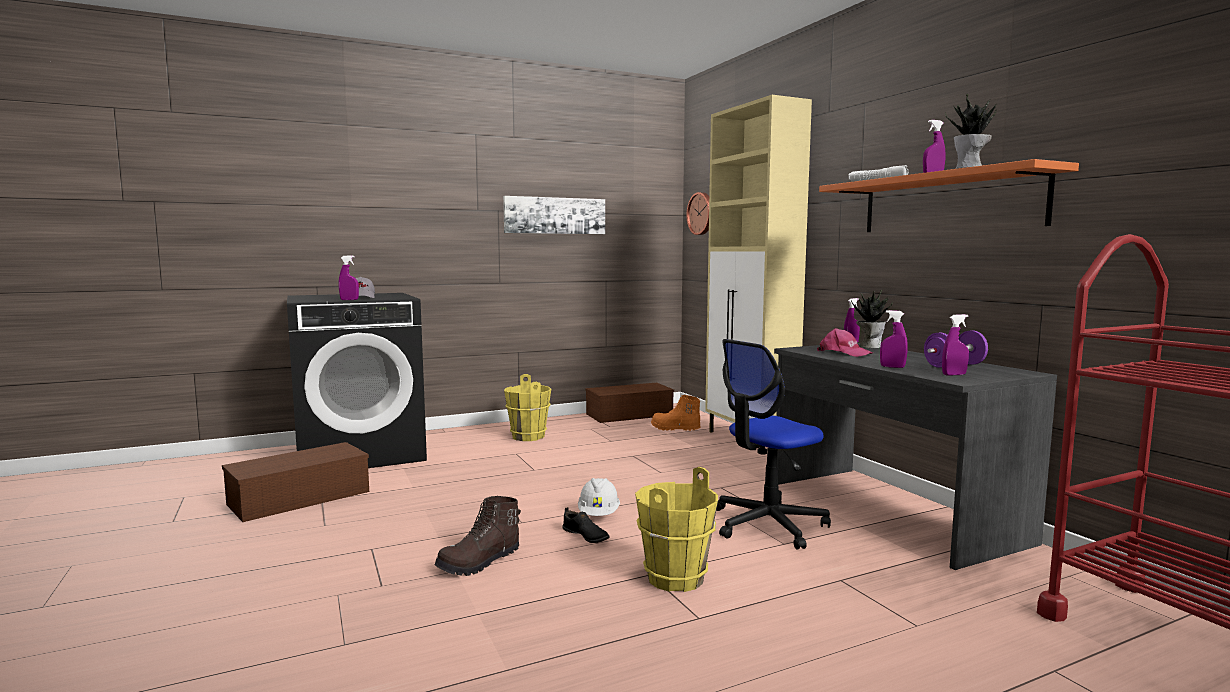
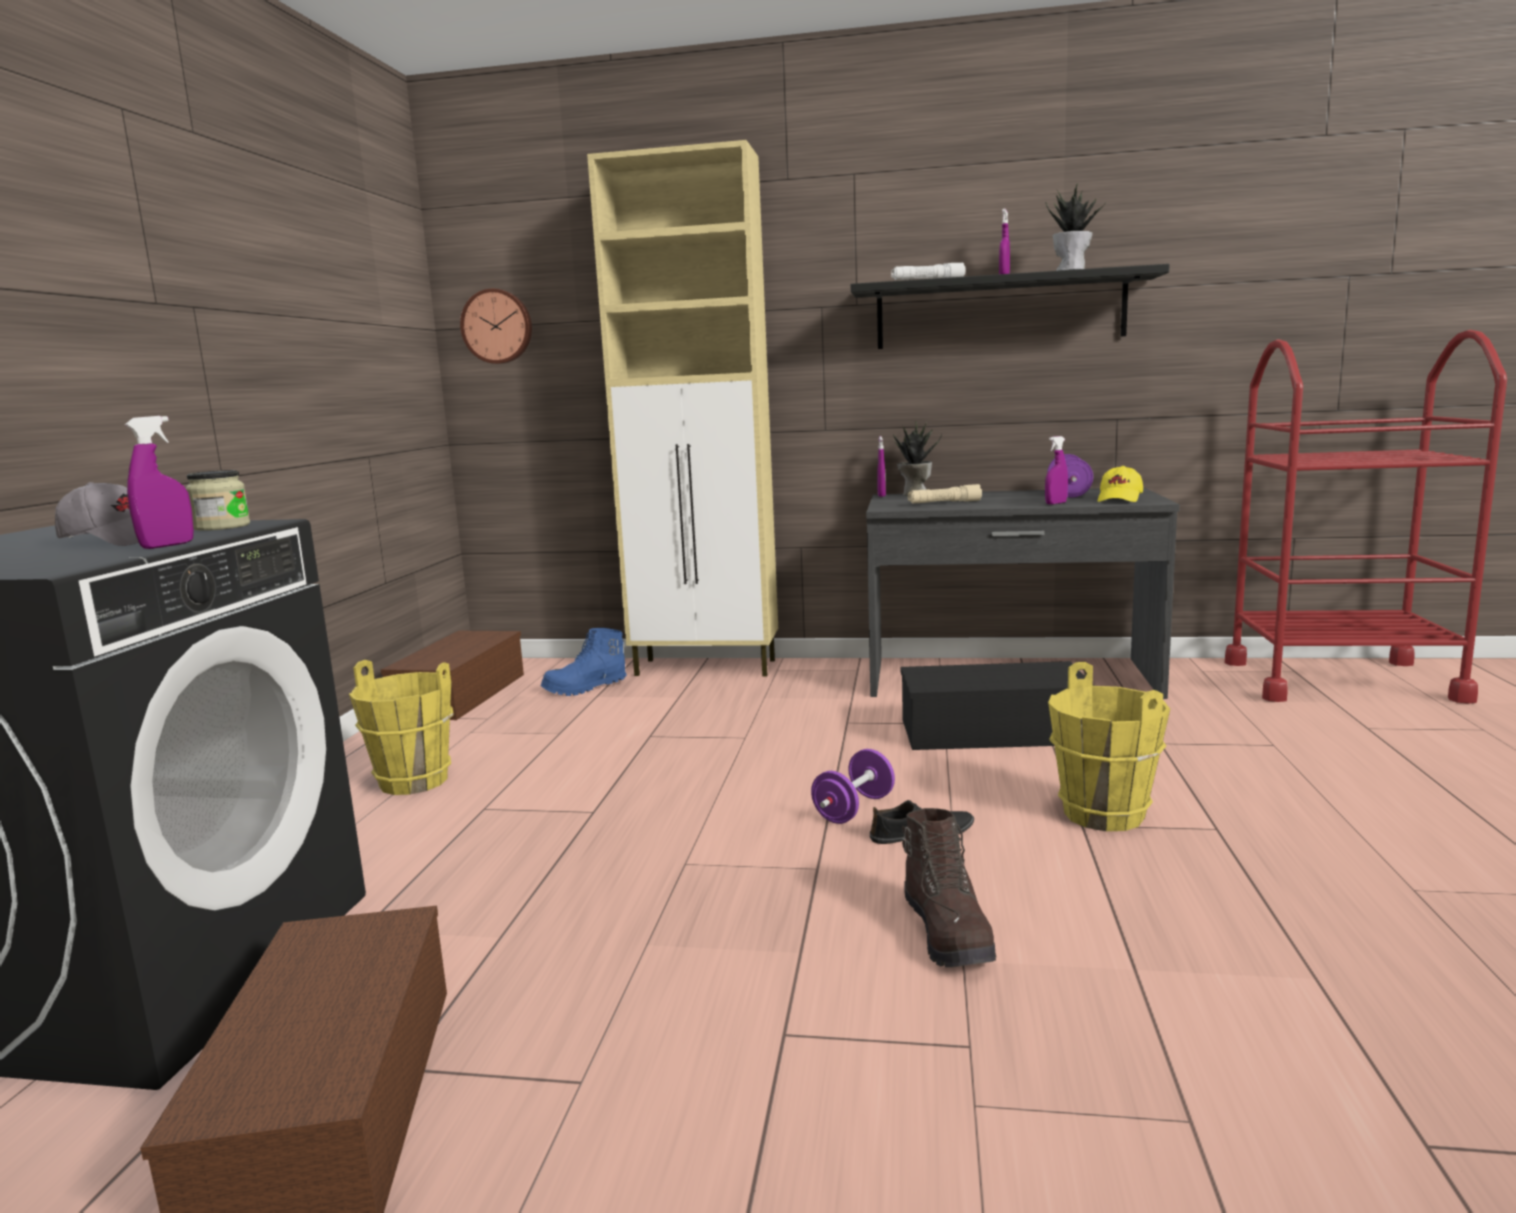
camera: 55 degrees left, 5 degrees up
picture [503,196,605,234] -> none
white hard hat [578,478,620,516] -> purple dumbbell [811,749,895,824]
orange boot [651,395,701,431] -> blue boot [540,628,626,696]
office chair [716,339,831,550] -> black storage box [900,661,1094,750]
pink cap [817,328,873,357] -> beige flashlight [908,484,982,504]
orange shelf [819,159,1079,232] -> black shelf [851,264,1170,349]
purple spray bottle [942,314,969,375] -> yellow cap [1098,466,1143,502]
none -> jar [186,470,250,531]

